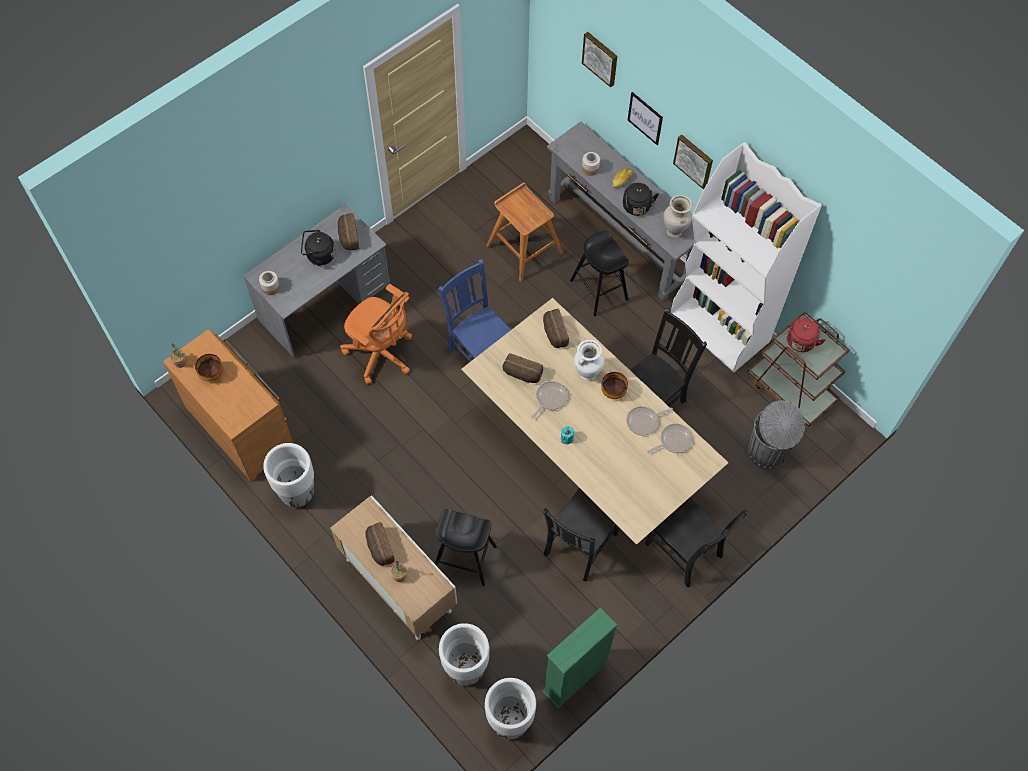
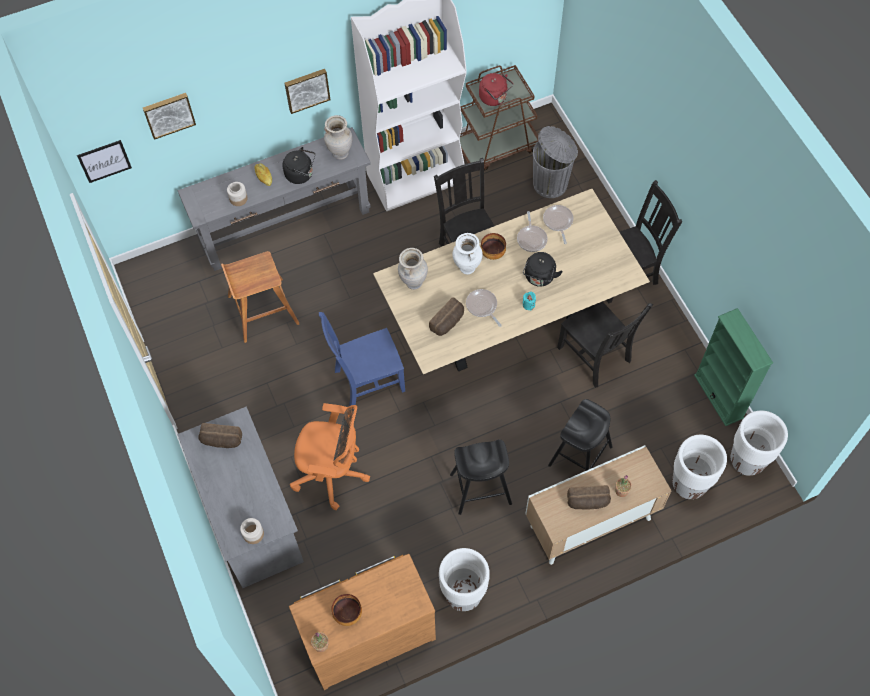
camera: 70 degrees left, 0 degrees up
black kettle [301,230,335,266] -> black kettle moved to [523,252,563,287]
orange office chair [340,284,412,384] -> orange office chair turned 45 degrees clockwise [290,403,370,510]
bread [543,309,569,348] -> beige vase [398,248,428,290]
black stool [570,230,629,316] -> black stool moved to [450,439,512,515]
picture [628,92,663,145] -> picture moved to [77,140,132,183]

